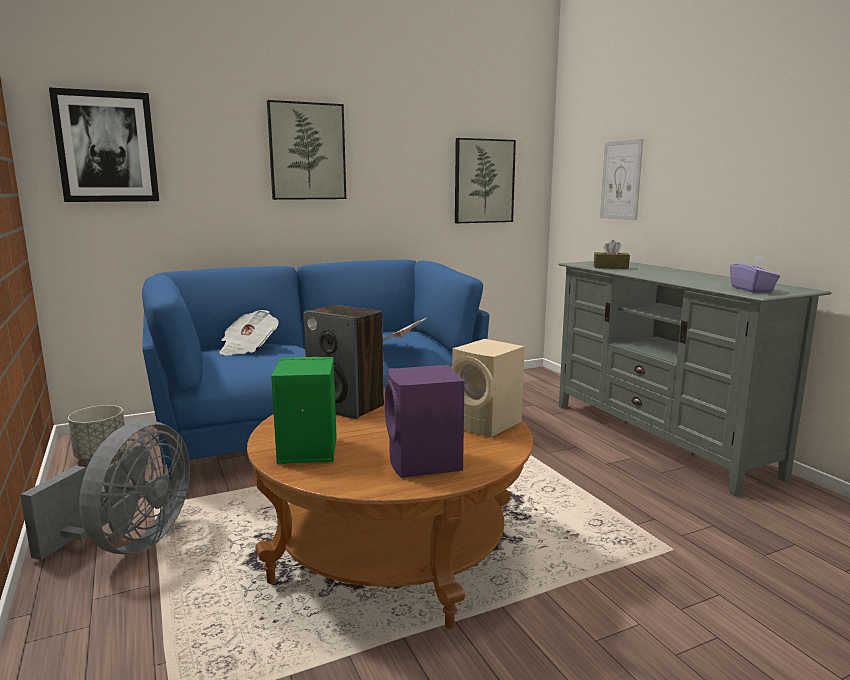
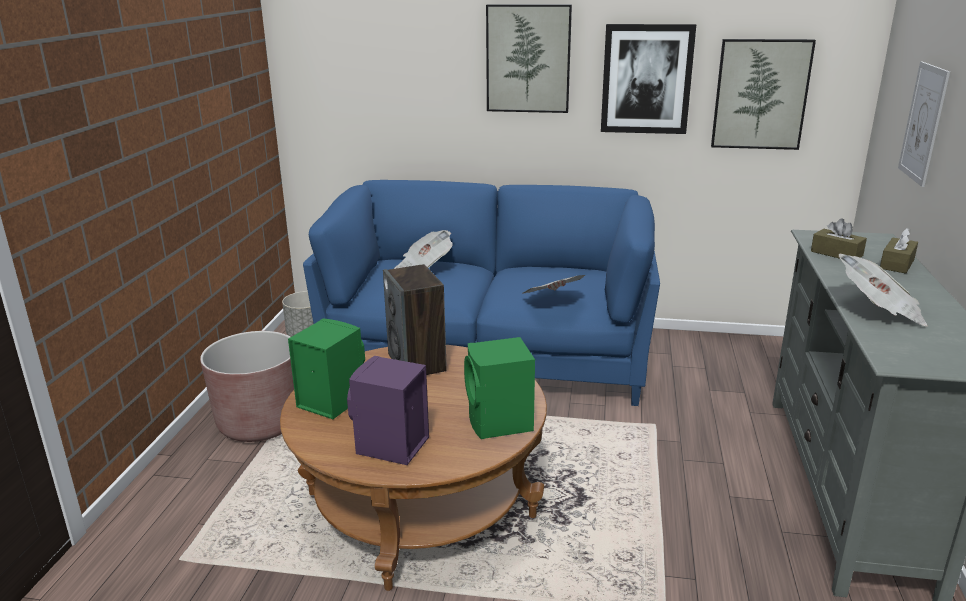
camera: 35 degrees right, 10 degrees up
grey fan [20,420,190,560] -> brown planter [200,331,294,442]
picture [49,87,159,202] -> picture moved to [601,24,696,134]
beige speaker [451,339,525,437] -> green speaker [464,337,535,439]
purple tissue box [730,256,780,292] -> none
none -> newspaper [839,254,927,326]
none -> brown tissue box [880,228,918,274]

